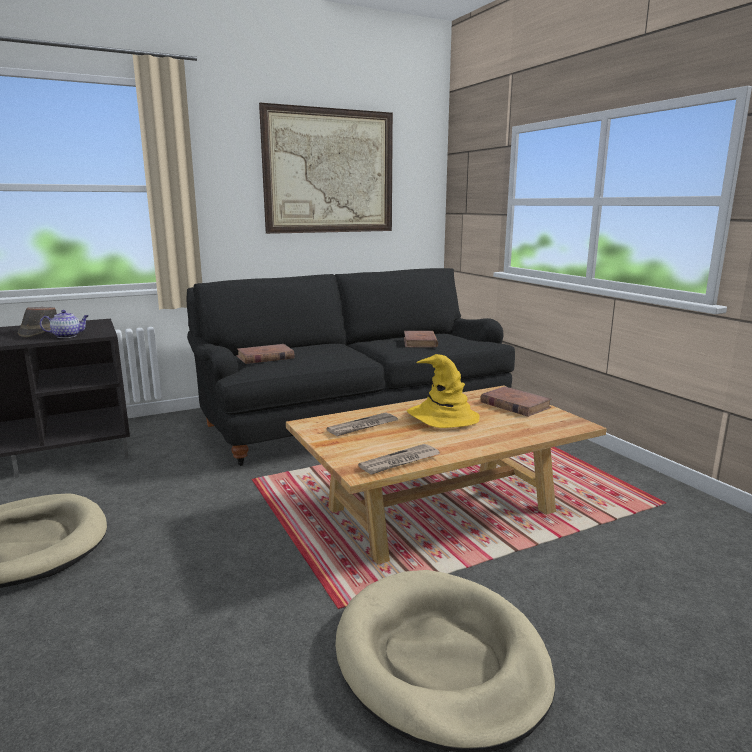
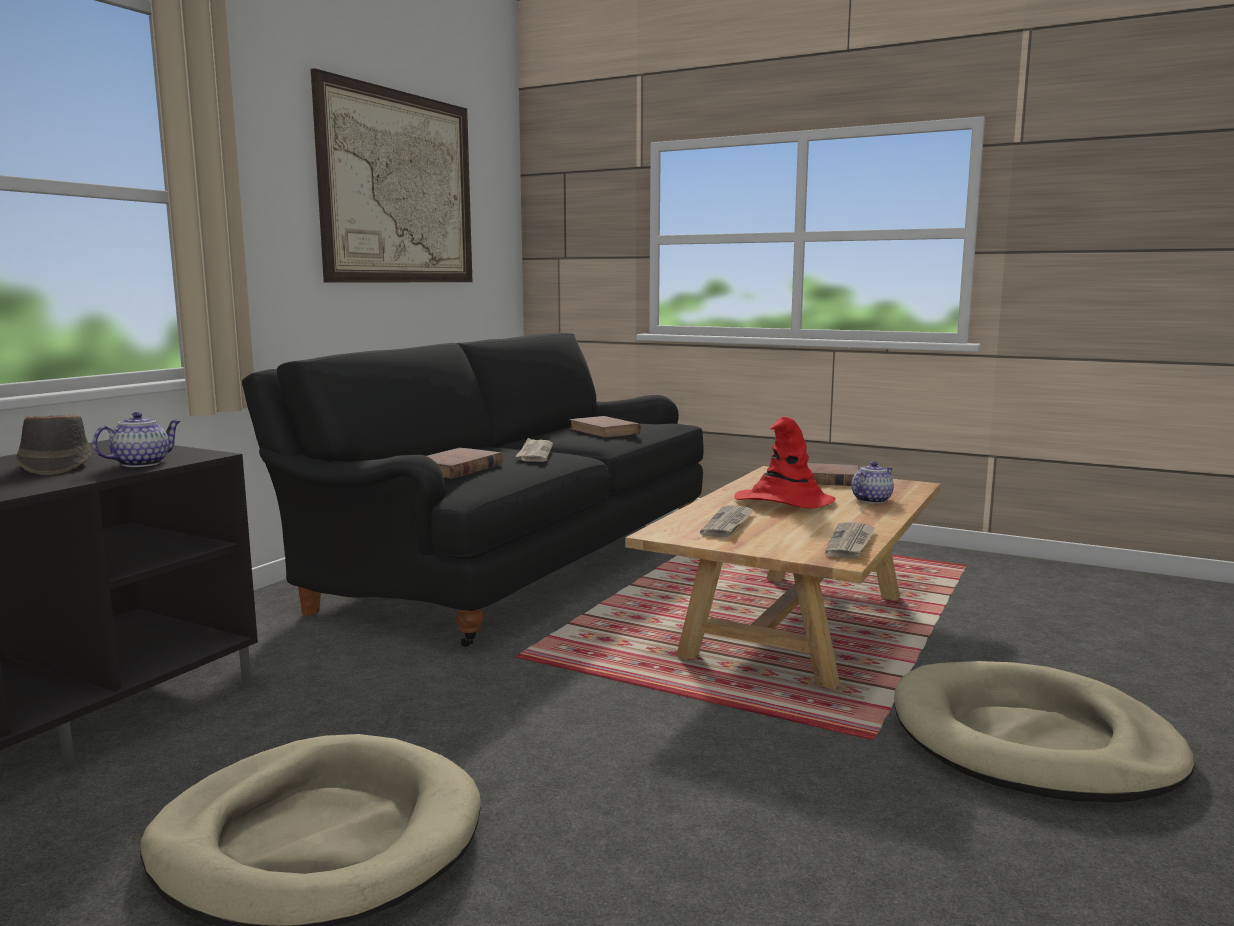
camera: 35 degrees left, 5 degrees down
yellow hat [407,354,480,428] -> red hat [734,417,836,508]
none -> newspaper [515,438,553,462]
none -> teapot [852,461,894,504]

